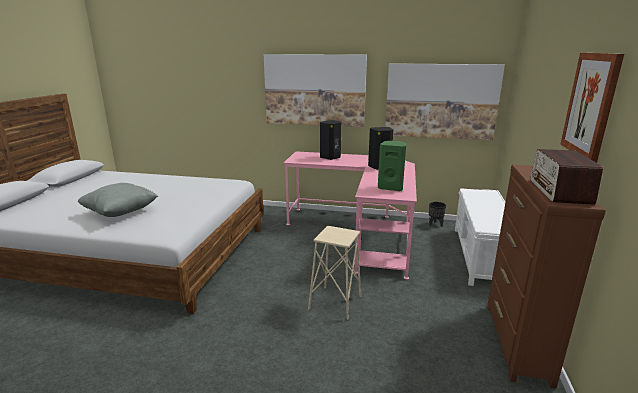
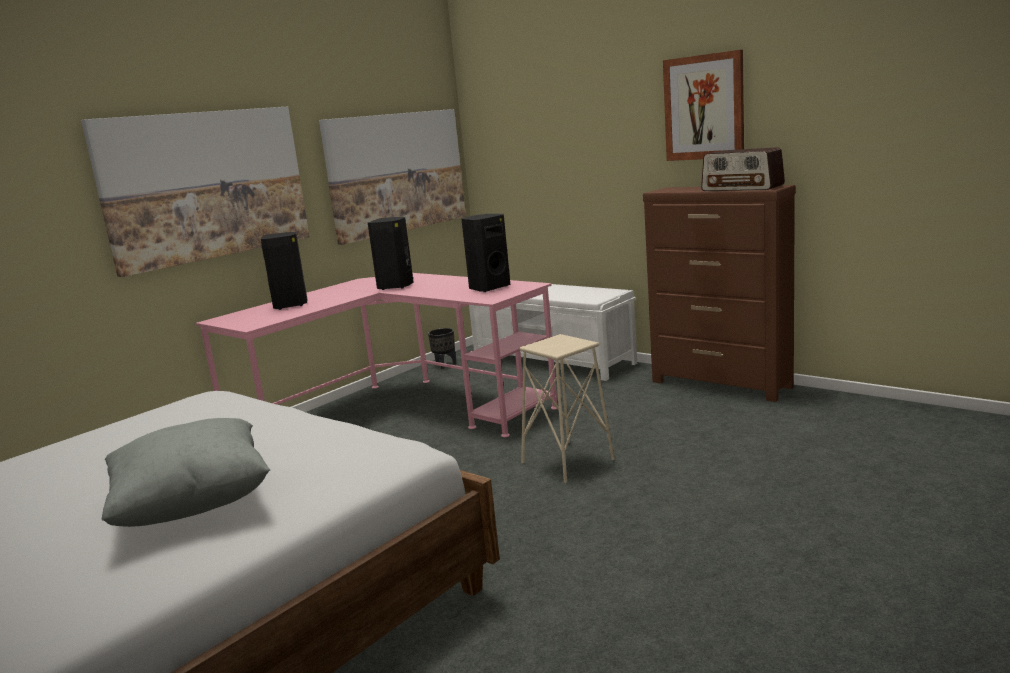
camera: 60 degrees left, 5 degrees down
green speaker [378,141,406,191] -> black speaker [461,214,510,292]

